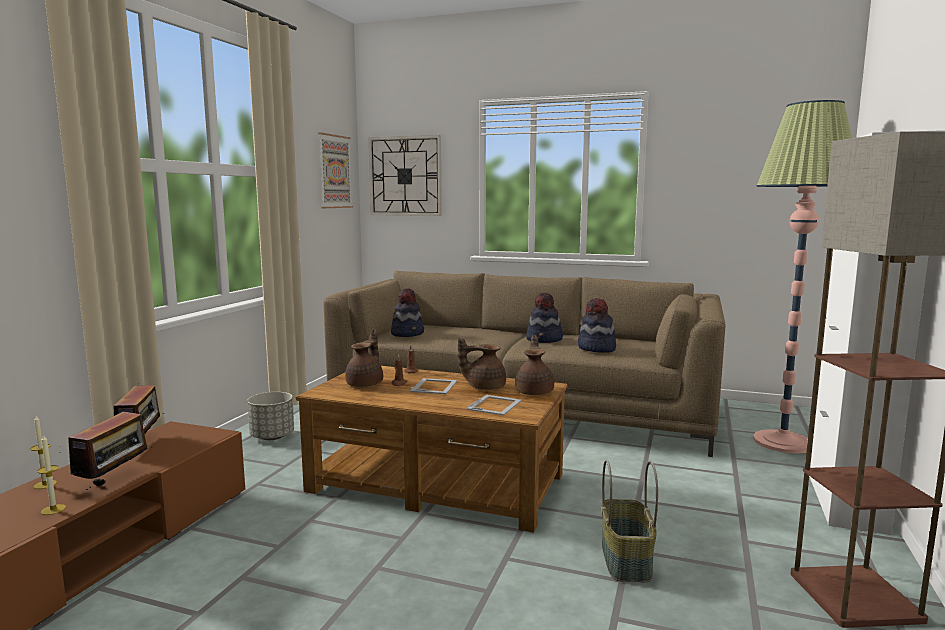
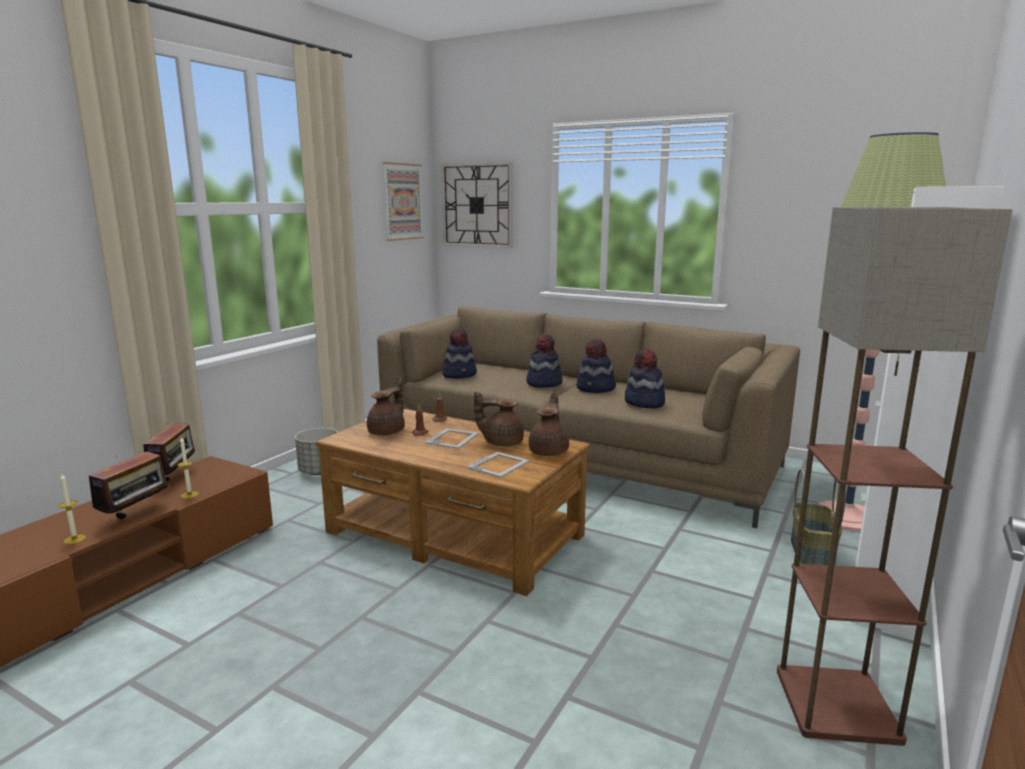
camera: 10 degrees right, 5 degrees up
candle [30,416,57,489] -> candle moved to [178,436,199,499]
basket [601,460,658,582] -> basket moved to [791,469,846,566]
none -> hat [526,335,563,388]

